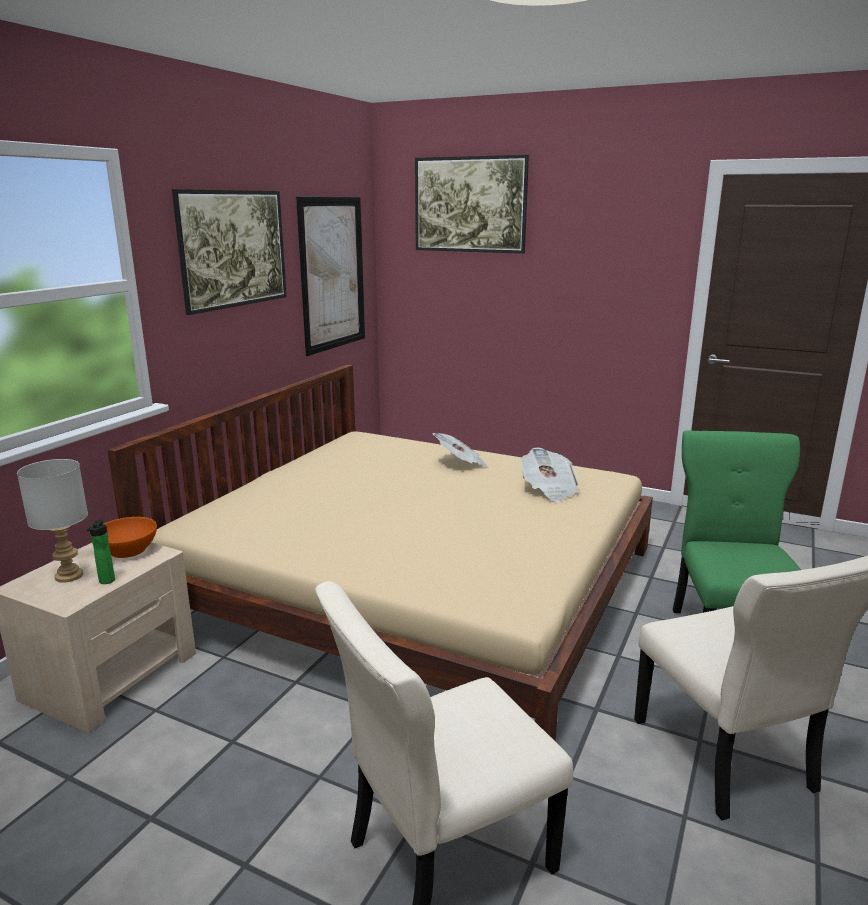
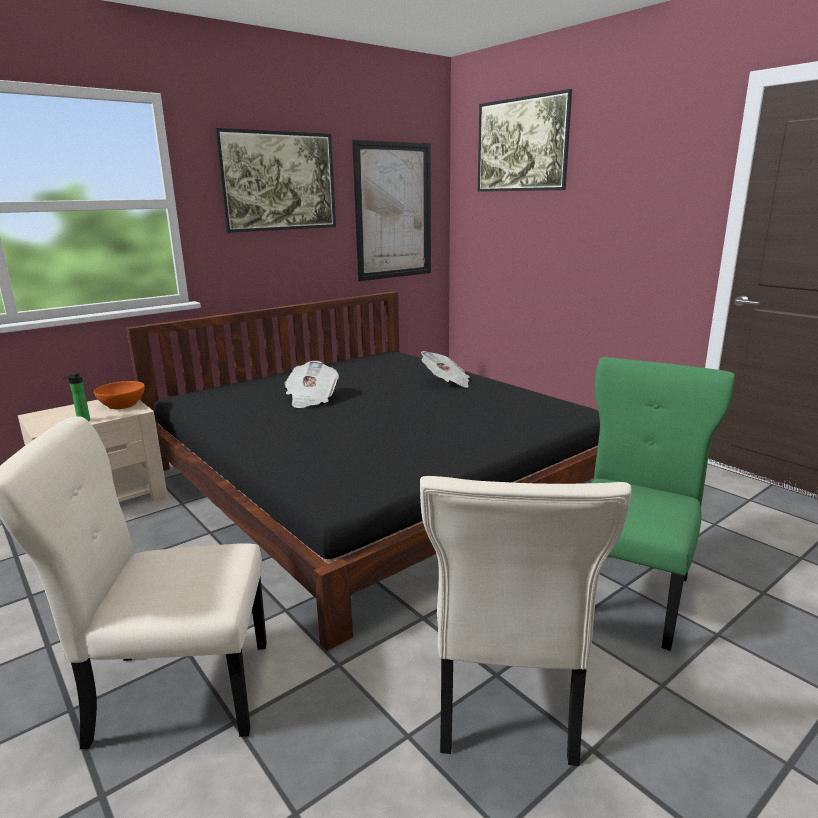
camera: 25 degrees right, 0 degrees up
grey table lamp [17,459,88,583] -> none
beige bed [107,365,653,742] -> black bed [126,291,600,651]
newspaper [521,448,580,502] -> newspaper moved to [285,361,339,408]

